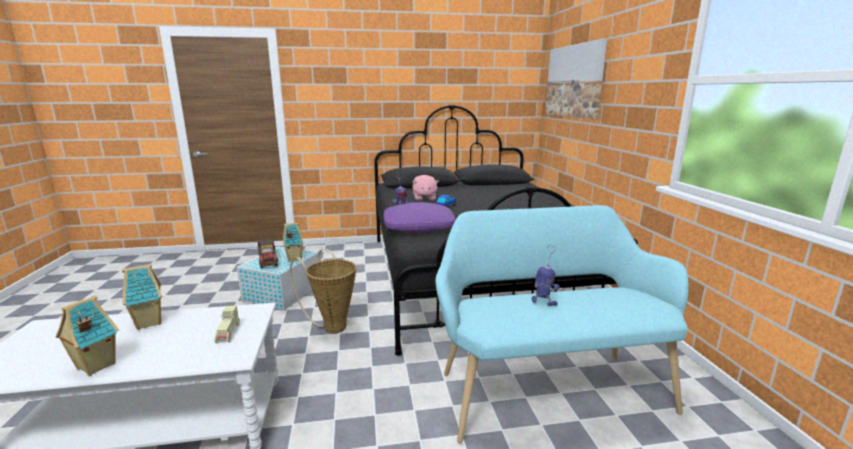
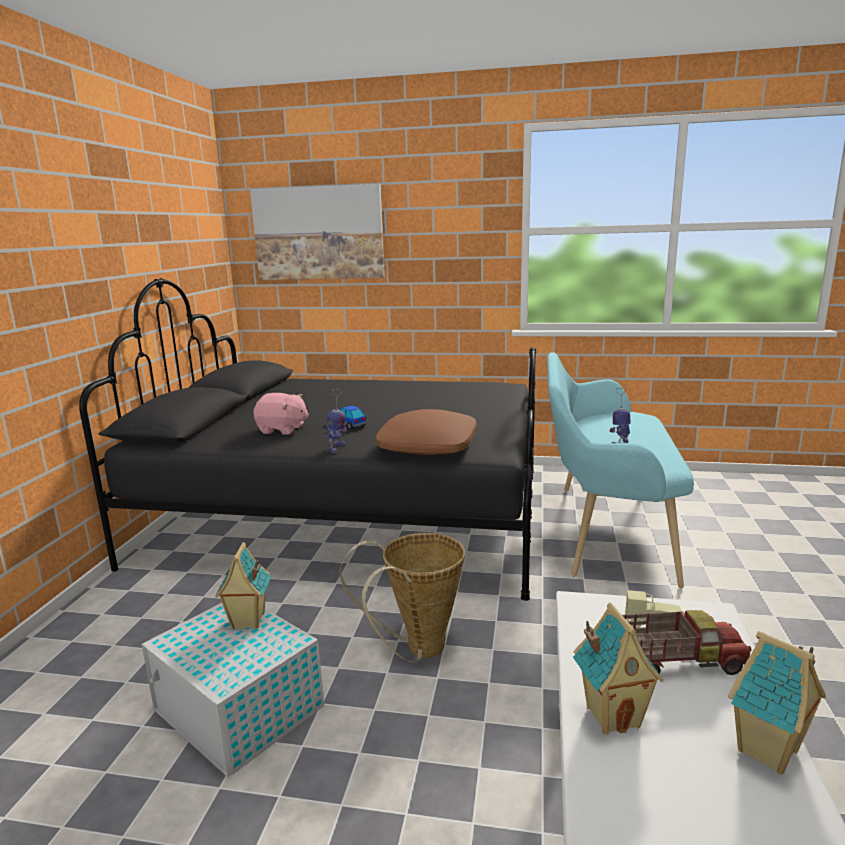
camera: 70 degrees left, 0 degrees up
toy truck [257,239,278,268] -> toy truck moved to [622,610,752,675]
purple pillow [383,202,455,232] -> brown pillow [376,409,477,455]

